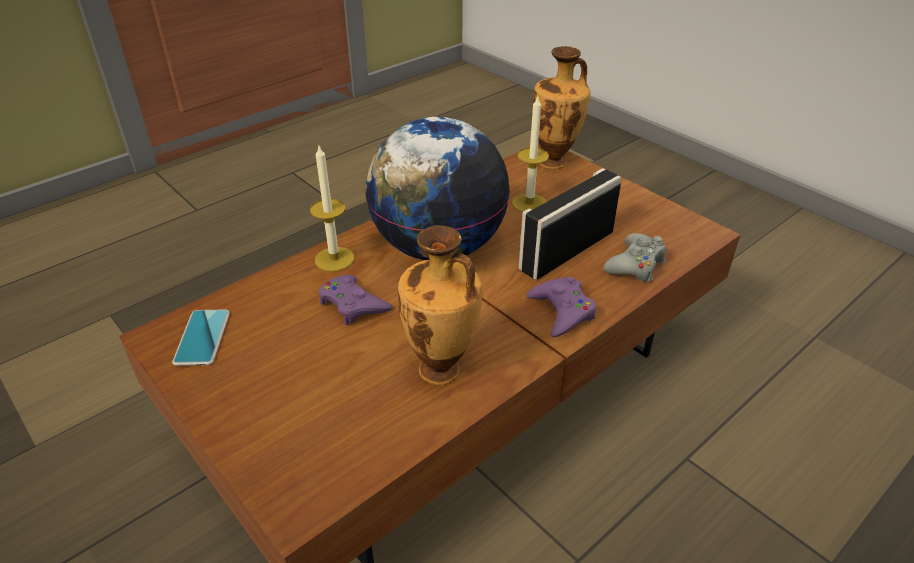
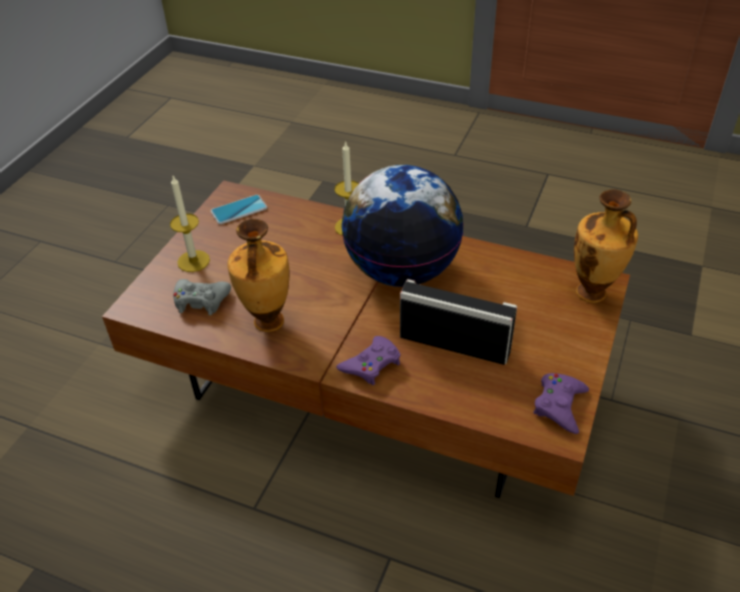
camera: 65 degrees right, 5 degrees up
purple game controller [319,275,393,325] -> purple game controller moved to [533,373,589,434]
candle [512,97,549,212] -> candle moved to [170,176,210,272]
grey game controller [603,233,667,282] -> grey game controller moved to [173,279,231,315]

